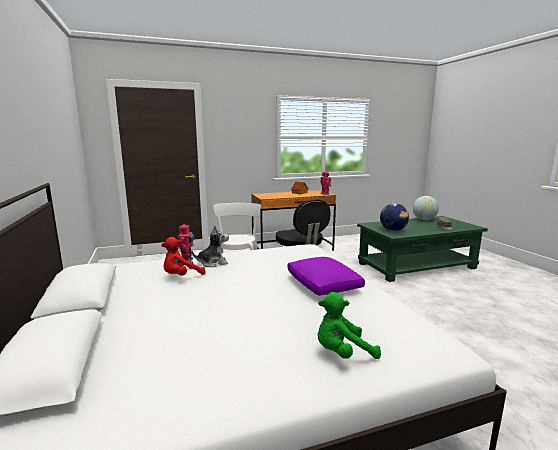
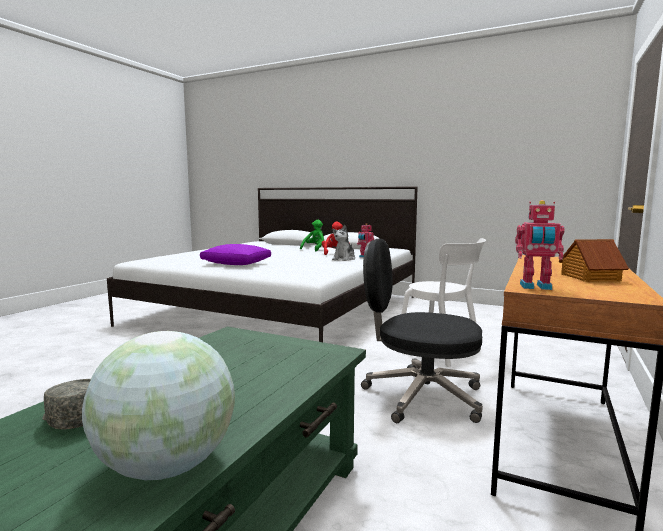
camera: 135 degrees right, 5 degrees down
green plush toy [317,292,381,359] -> green plush toy moved to [300,220,324,251]
globe [380,203,409,231] -> none

